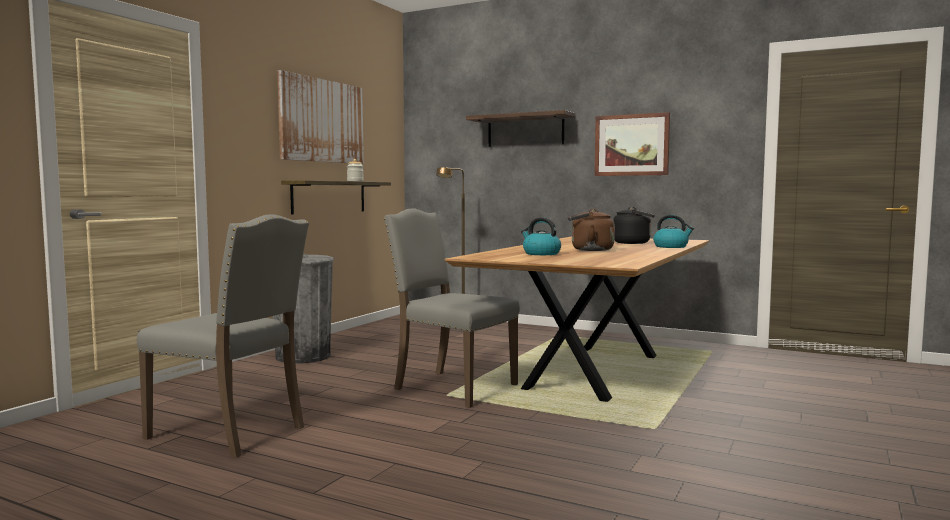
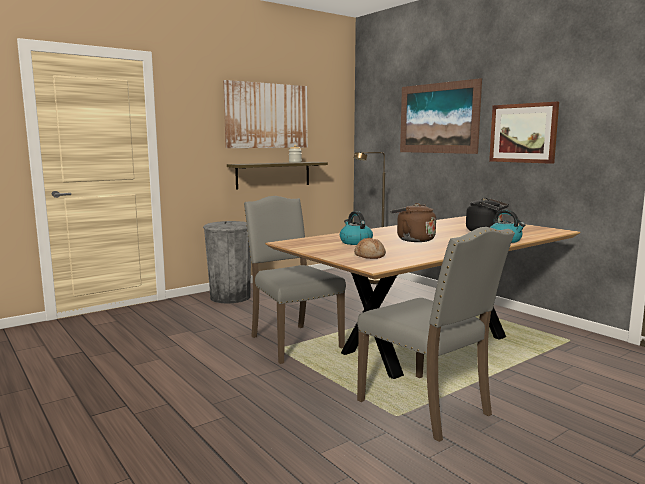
camera: 25 degrees right, 5 degrees up
grey chair [137,214,309,458] -> grey chair moved to [357,227,515,442]
shelf [466,110,576,147] -> picture [400,78,482,154]
none -> bread [354,238,386,259]

